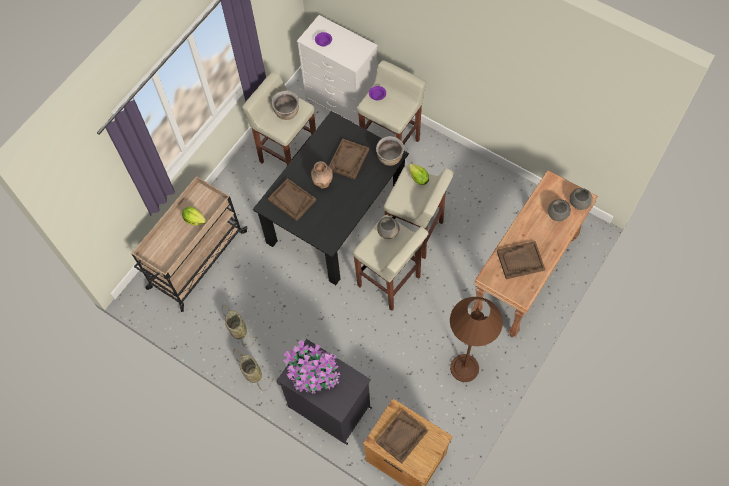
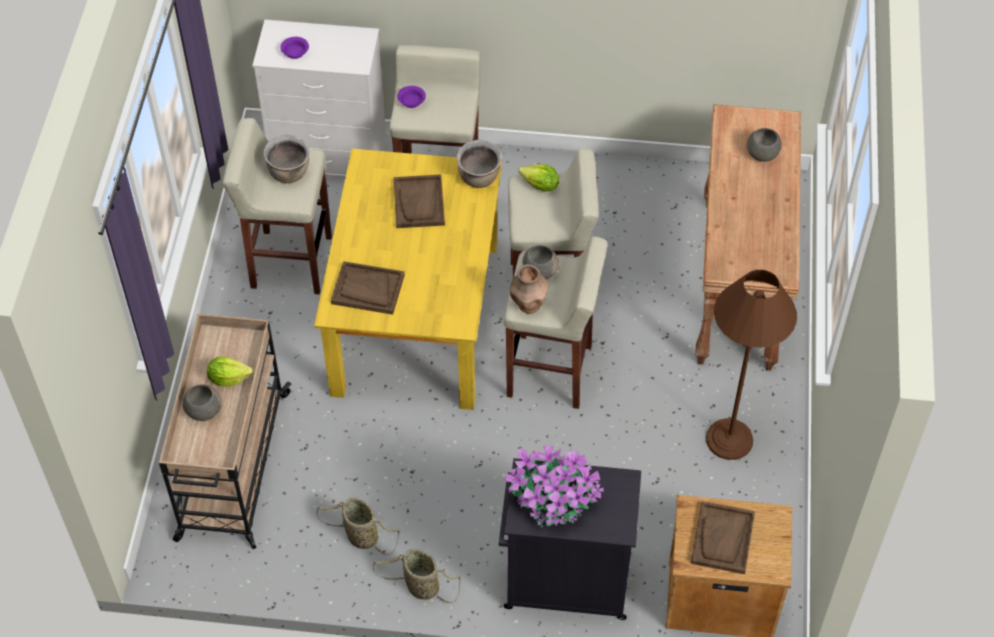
camera: 30 degrees left, 10 degrees down
black dining table [253,111,409,285] -> yellow dining table [314,149,502,410]
brown vase [311,161,333,188] -> brown vase moved to [510,264,548,314]
brown tray [497,241,545,279] -> none
grey bowl [569,188,593,210] -> grey bowl moved to [182,384,222,421]

